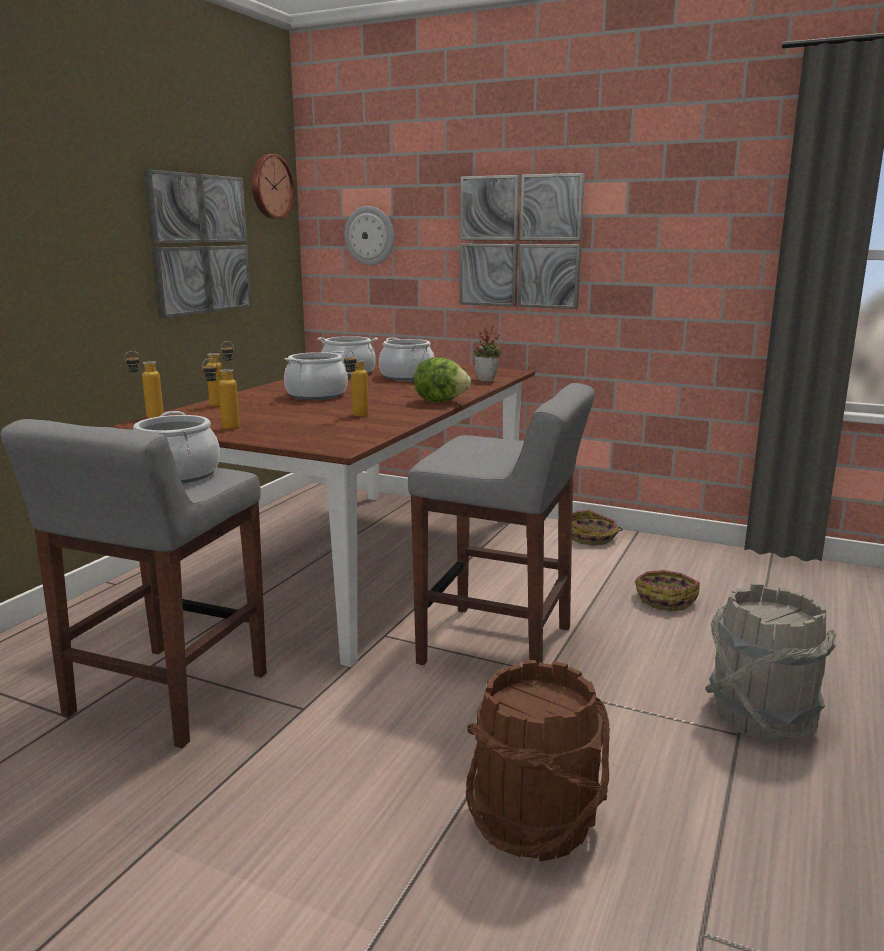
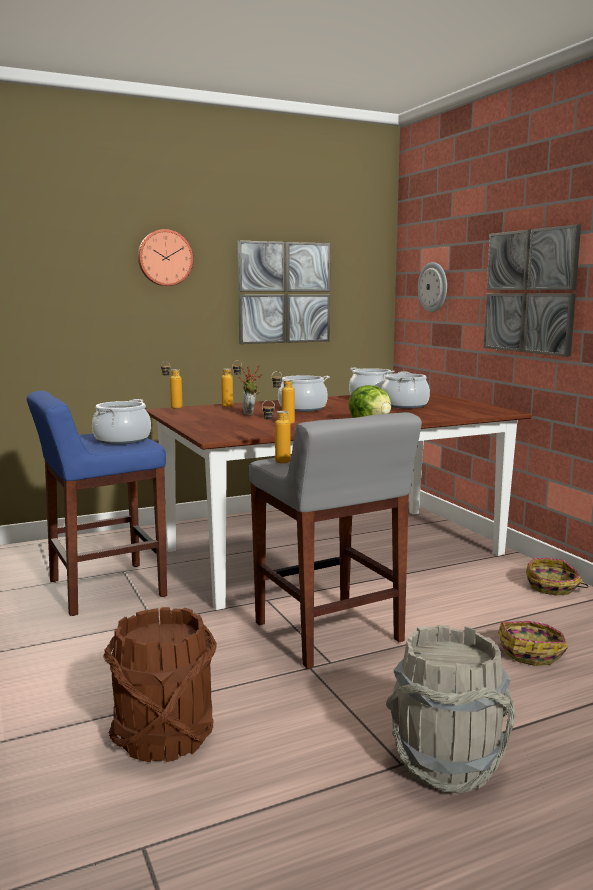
camera: 40 degrees right, 5 degrees down
grey stool [1,419,267,748] -> blue stool [27,391,167,616]
bottle [202,358,240,430] -> bottle moved to [262,400,291,463]
wall clock [252,154,295,219] -> wall clock moved to [138,229,193,286]
potted plant [474,325,502,382] -> potted plant moved to [238,365,263,415]

